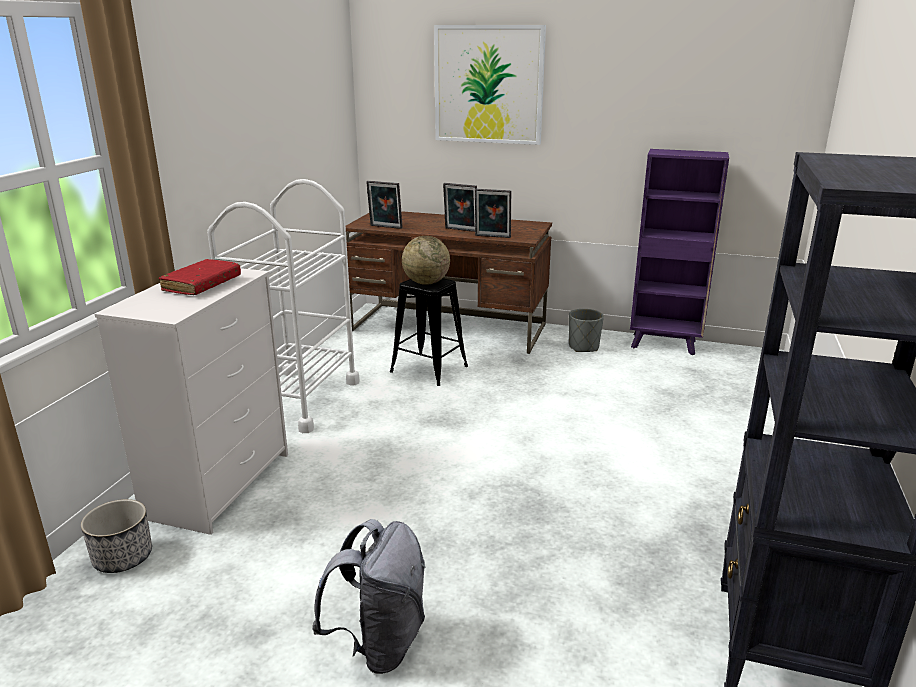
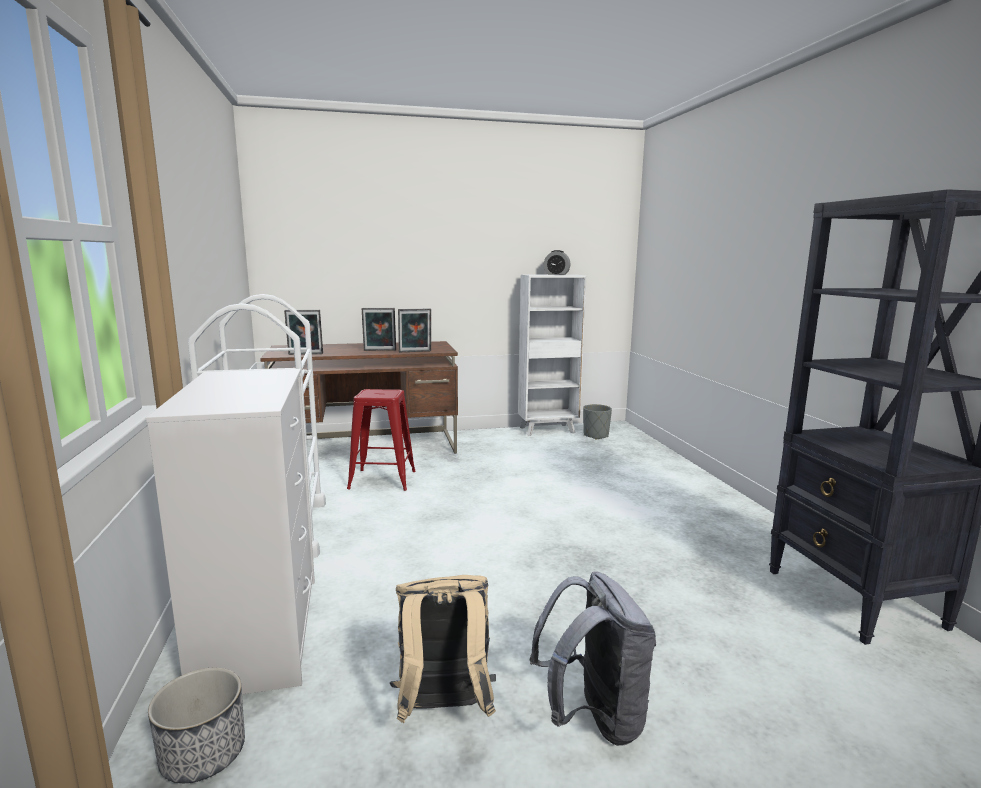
camera: 30 degrees left, 10 degrees down
red book [159,259,241,295] -> none
black stool [390,278,468,386] -> red stool [347,389,416,491]
globe [402,236,450,285] -> none
picture [434,25,546,145] -> none
grey planter [569,309,604,352] -> grey planter moved to [583,404,612,440]
purple bookcase [630,149,729,355] -> white bookcase [518,275,587,436]
none -> beige backpack [390,575,496,723]
none -> alarm clock [544,250,571,275]

